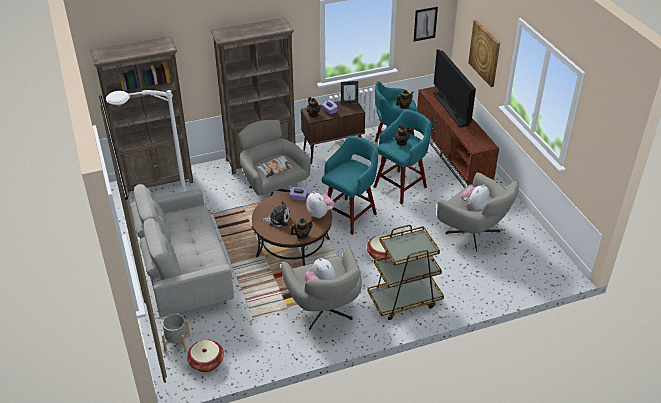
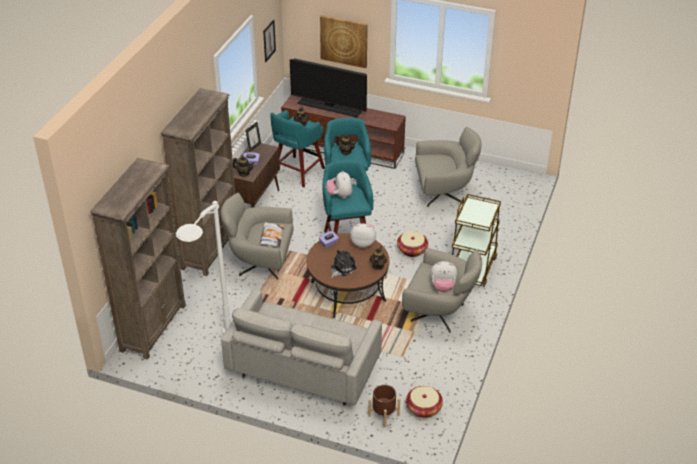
camera: 50 degrees left, 0 degrees up
grey planter [161,314,191,352] -> brown planter [368,385,400,428]
plush toy [461,184,490,211] -> plush toy moved to [326,171,353,199]

